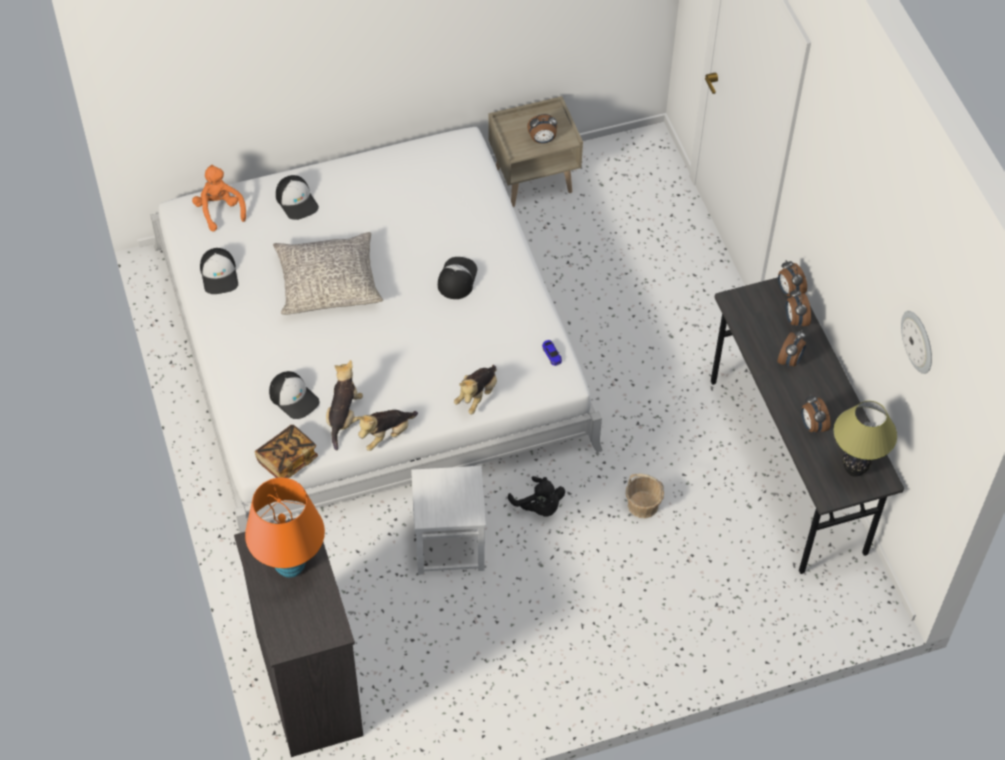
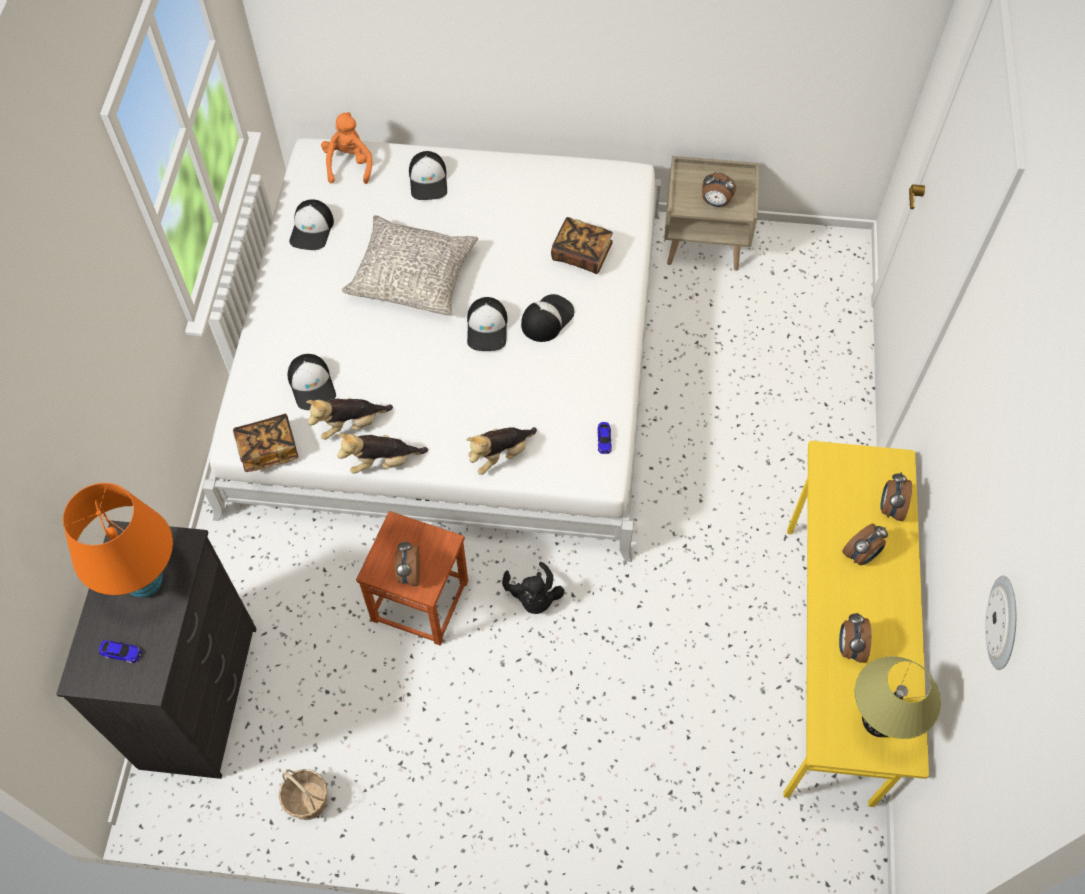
camera: 25 degrees right, 5 degrees up
plush toy [326,360,363,450] -> plush toy turned 150 degrees counterclockwise [306,398,393,440]
white stool [411,466,486,575] -> brown stool [356,511,468,645]
basket [626,474,664,518] -> basket moved to [279,769,328,820]
grey desk [711,277,904,574] -> yellow desk [783,441,929,807]
alarm clock [778,260,807,296] -> alarm clock moved to [395,541,420,586]
none -> toy car [99,640,141,663]
none -> cap [467,297,508,351]
none -> book [551,217,613,274]

